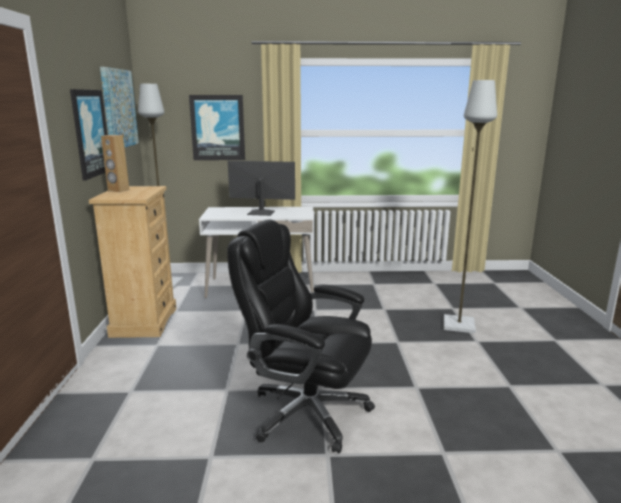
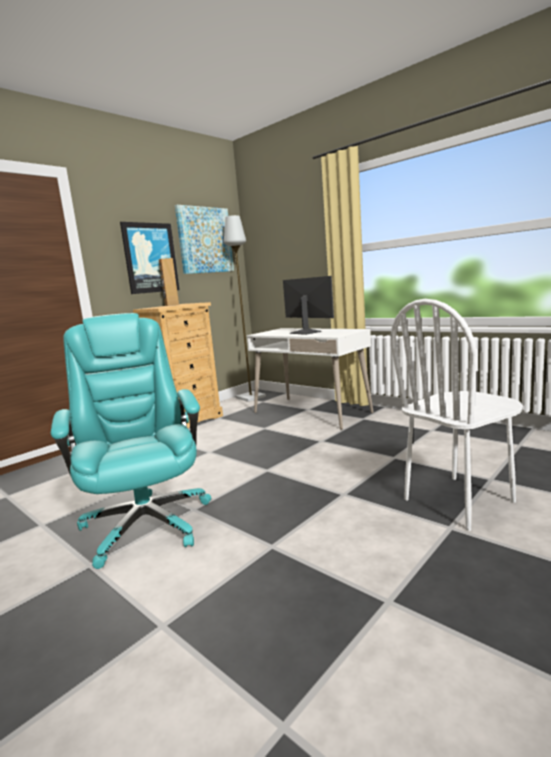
camera: 45 degrees right, 5 degrees down
picture [189,95,245,160] -> none
black office chair [227,220,375,454] -> turquoise office chair [51,313,211,569]
grey floor lamp [444,80,497,333] -> white chair [390,299,523,531]

